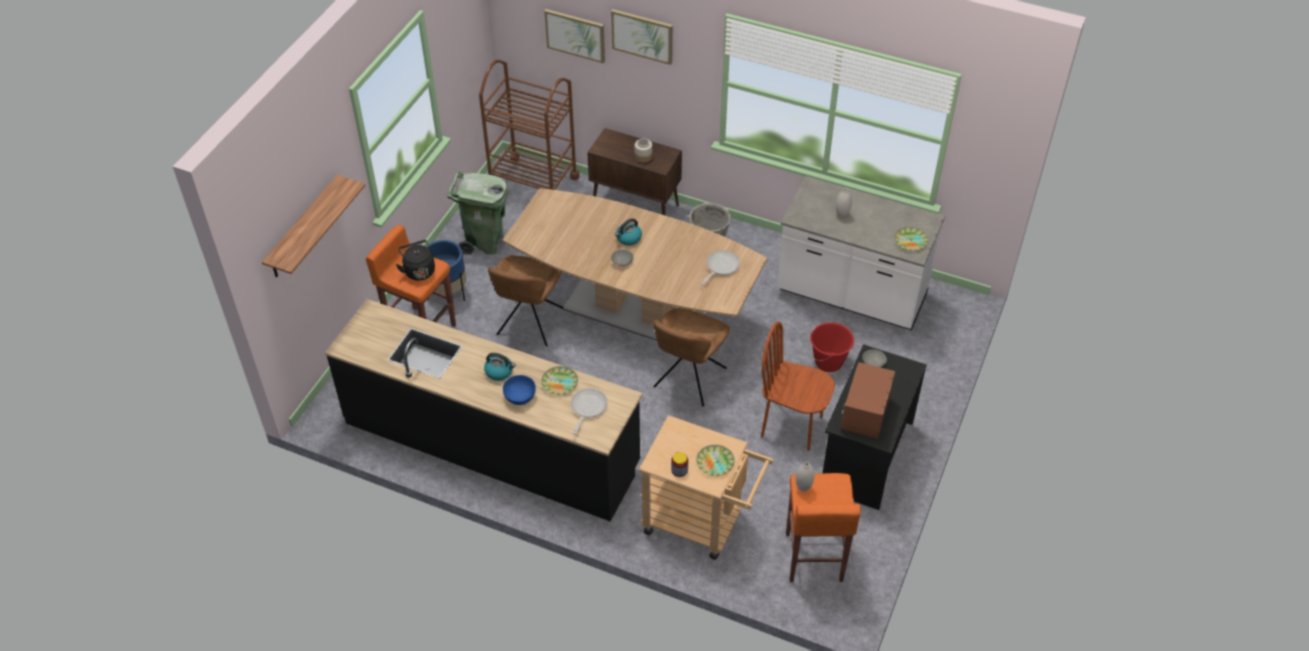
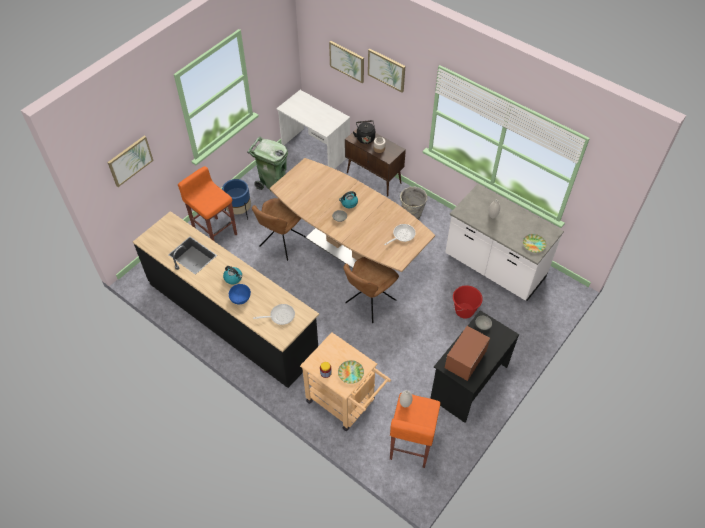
camera: 15 degrees right, 5 degrees up
shelf [262,175,366,277] -> picture [107,136,153,187]
black kettle [396,240,435,281] -> black kettle moved to [353,120,375,144]
brown cart [479,59,579,190] -> white desk [276,90,350,169]
plate [541,366,578,395] -> none
frying pan [571,388,608,434] -> frying pan turned 45 degrees clockwise [253,304,295,325]
brown chair [761,322,835,451] -> none

